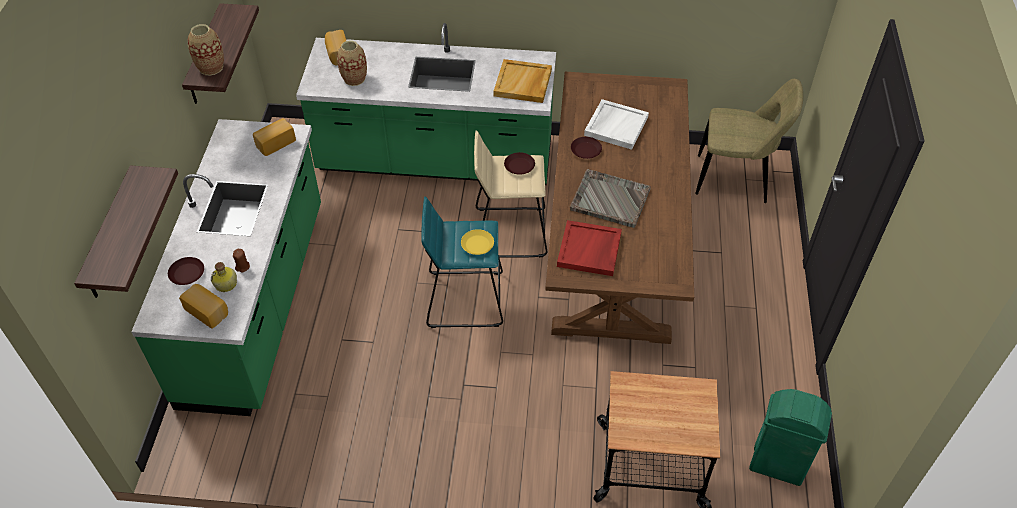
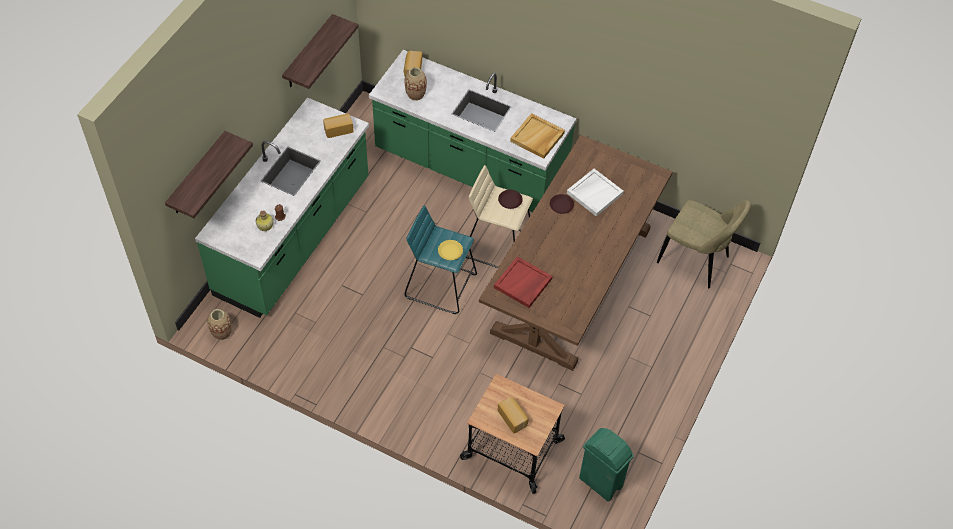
camera: 20 degrees right, 5 degrees up
brown plate [168,257,204,285] -> none
bread [179,284,228,329] -> bread moved to [498,397,529,433]
vase [188,24,224,76] -> vase moved to [207,309,232,340]
grey tray [570,169,651,228] -> none

